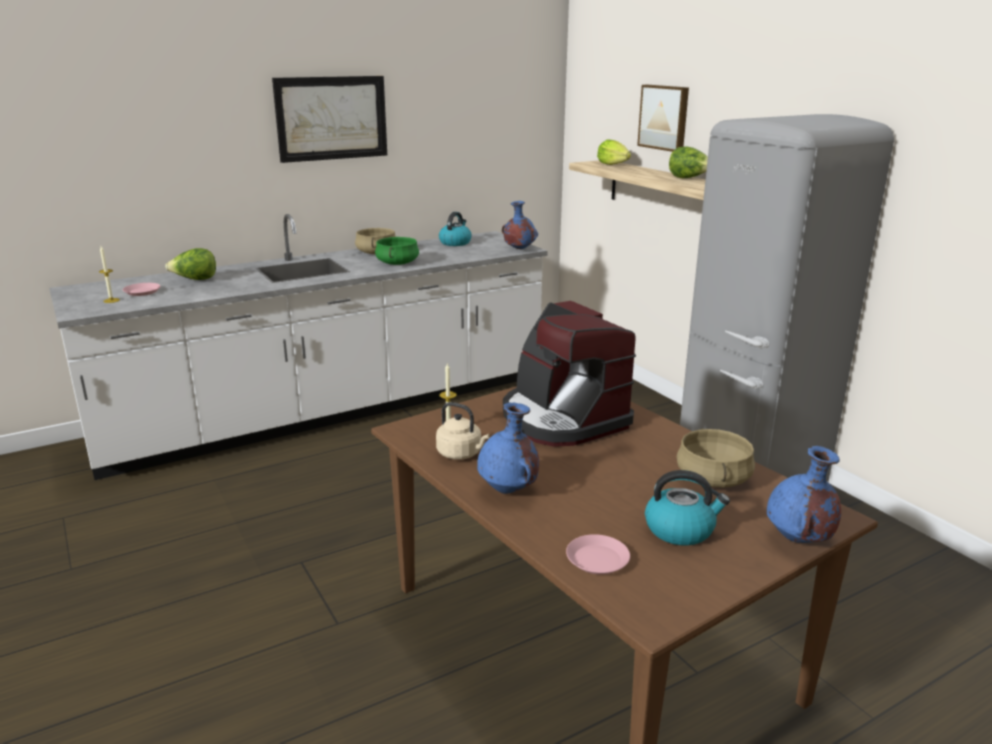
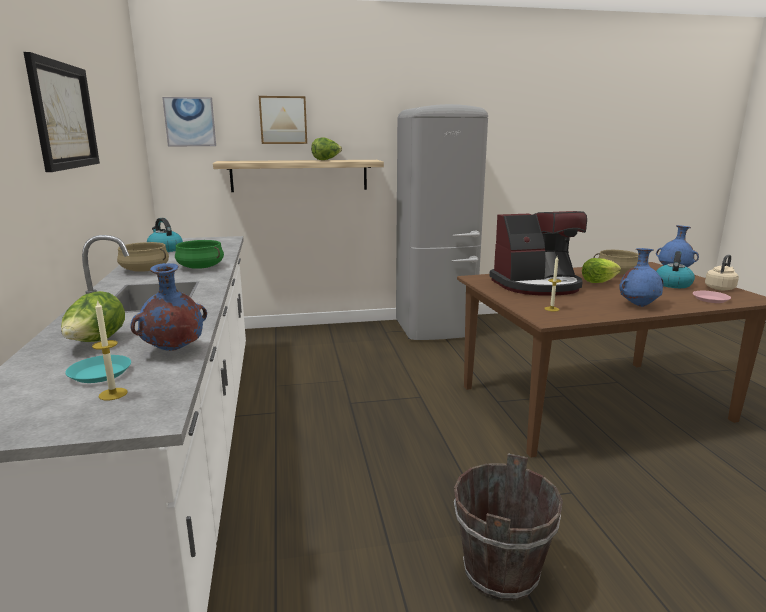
camera: 70 degrees left, 5 degrees down
pink plate [123,283,161,296] -> turquoise plate [65,355,131,383]
beige kettle [436,402,490,460] -> beige kettle moved to [705,255,739,290]
blue vase [502,201,538,249] -> blue vase moved to [130,263,207,351]
lettuce [597,140,631,165] -> lettuce moved to [582,258,621,283]
none -> picture [162,97,216,146]
none -> brown bucket [454,453,563,601]

